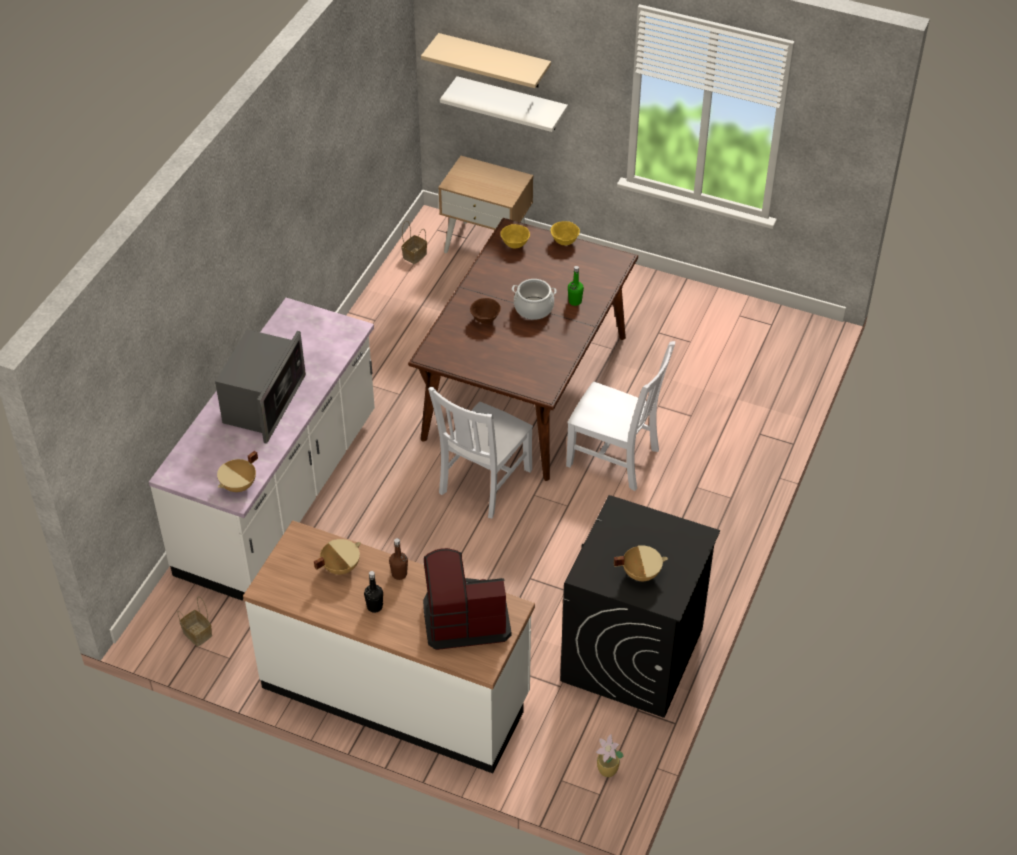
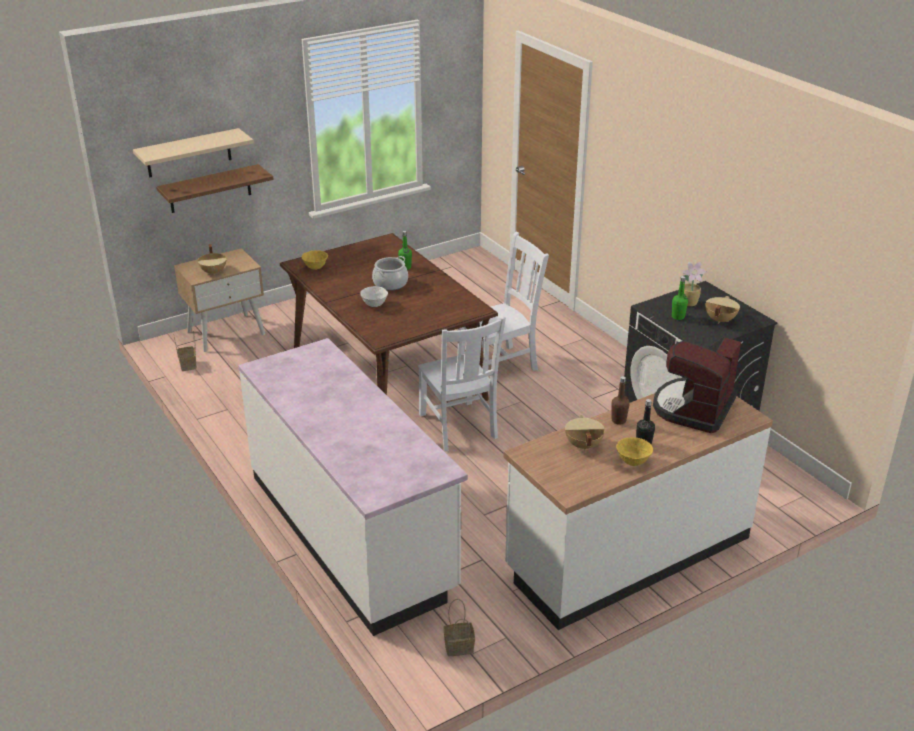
camera: 55 degrees left, 15 degrees down
microwave [215,330,306,444] -> none
beige cooking pot [217,451,258,492] -> beige cooking pot moved to [197,244,227,275]
white shelf [440,76,568,132] -> brown shelf [156,164,274,213]
brown bowl [470,298,501,324] -> white bowl [360,286,388,307]
yellow bowl [550,221,580,245] -> yellow bowl moved to [616,437,653,466]
potted plant [596,734,623,777] -> potted plant moved to [682,262,707,306]
none -> green bottle [671,276,688,320]

